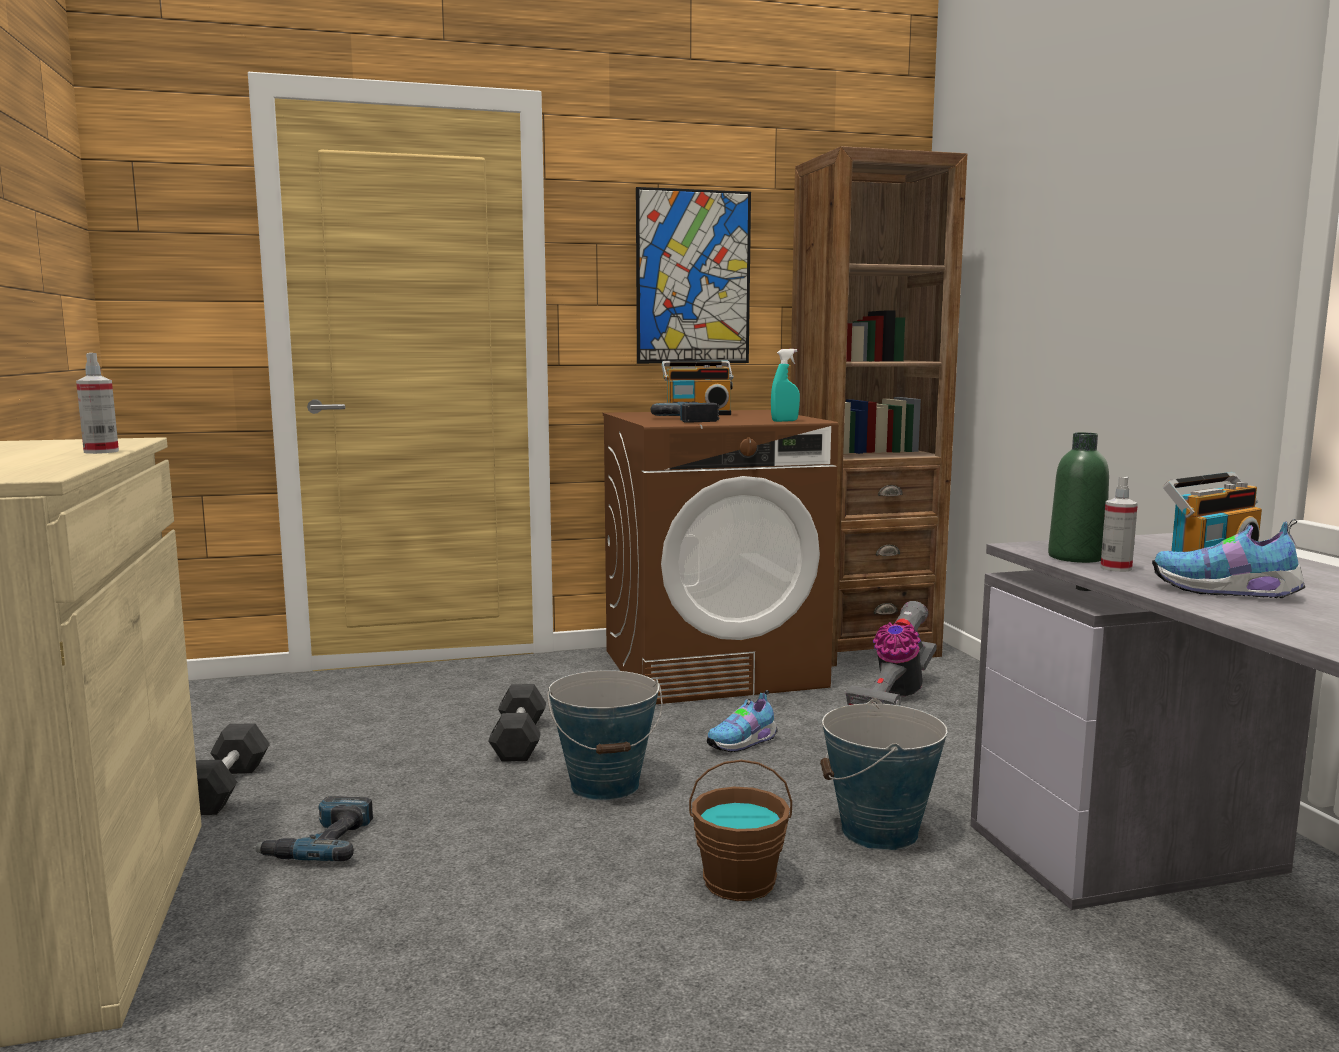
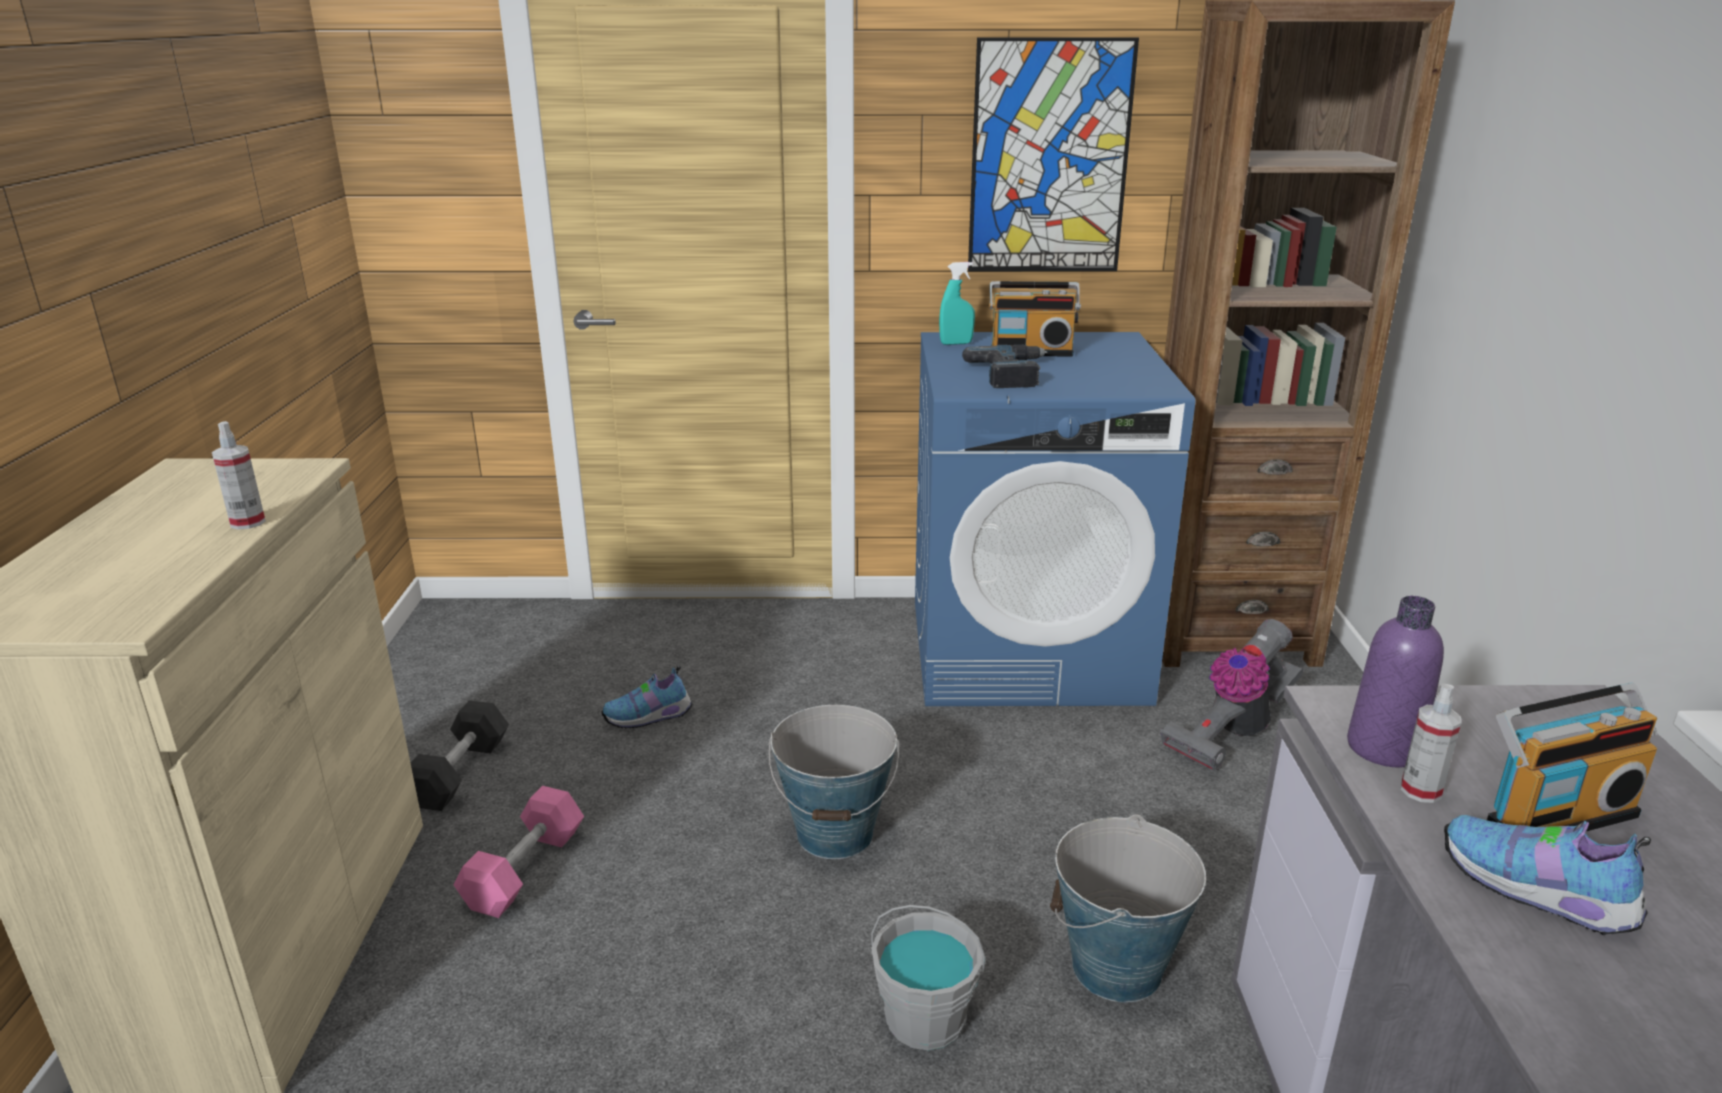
camera: 15 degrees right, 15 degrees up
power drill [253,796,373,862] -> pink dumbbell [453,786,584,918]
black dumbbell [489,684,546,762] -> none
brown washing machine [603,410,839,704] -> blue washing machine [915,332,1195,706]
brown bucket [689,760,792,901] -> grey bucket [871,905,986,1050]
shoe [707,690,777,752] -> shoe moved to [601,666,693,728]
turquoise spray bottle [771,349,800,422] -> turquoise spray bottle moved to [939,262,975,345]
green bottle [1048,432,1109,563] -> purple bottle [1347,596,1444,768]

